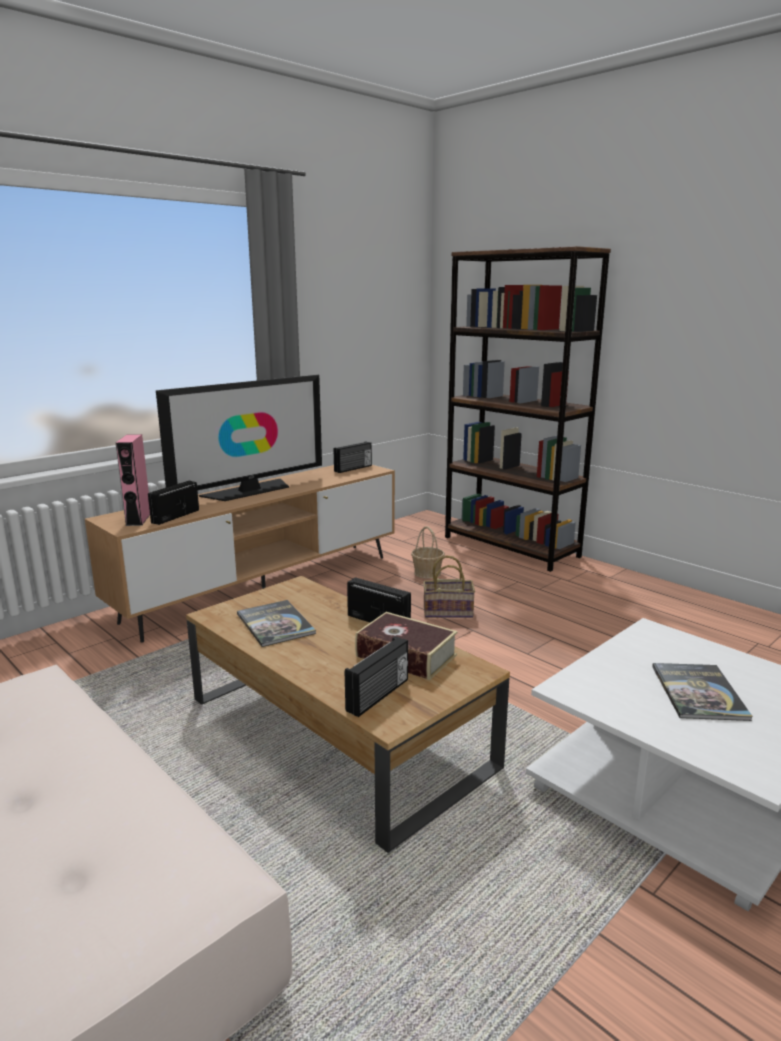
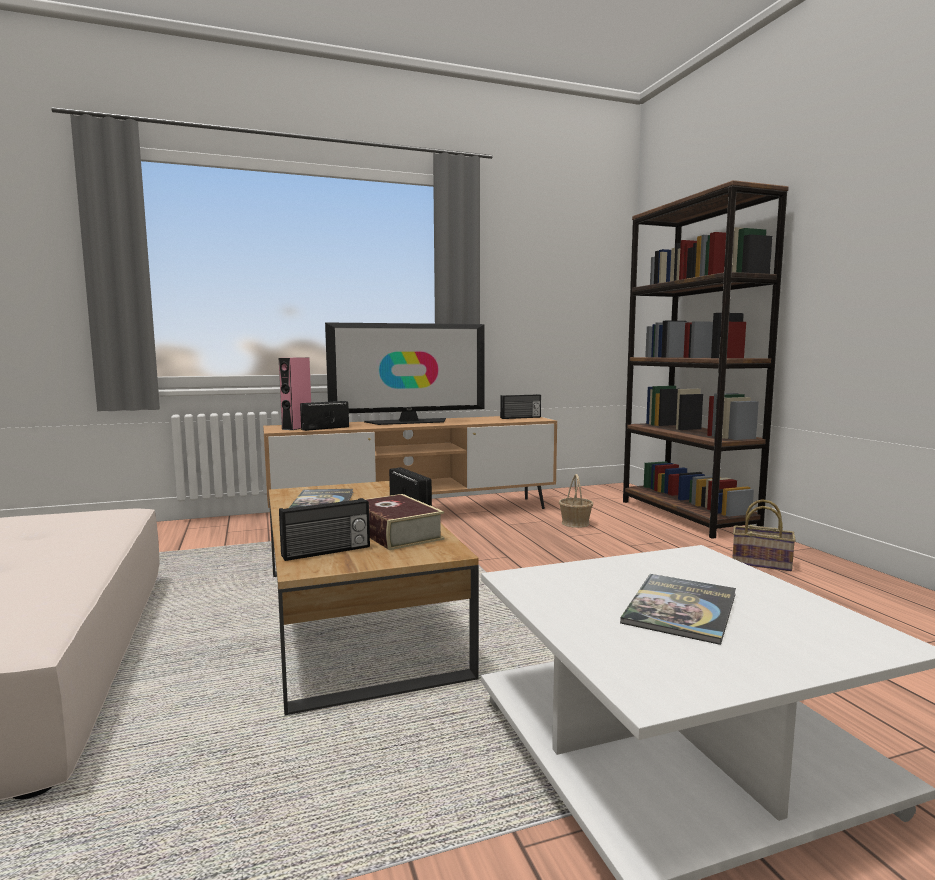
camera: 25 degrees right, 10 degrees down
basket [423,555,475,618] -> basket moved to [732,499,796,571]

